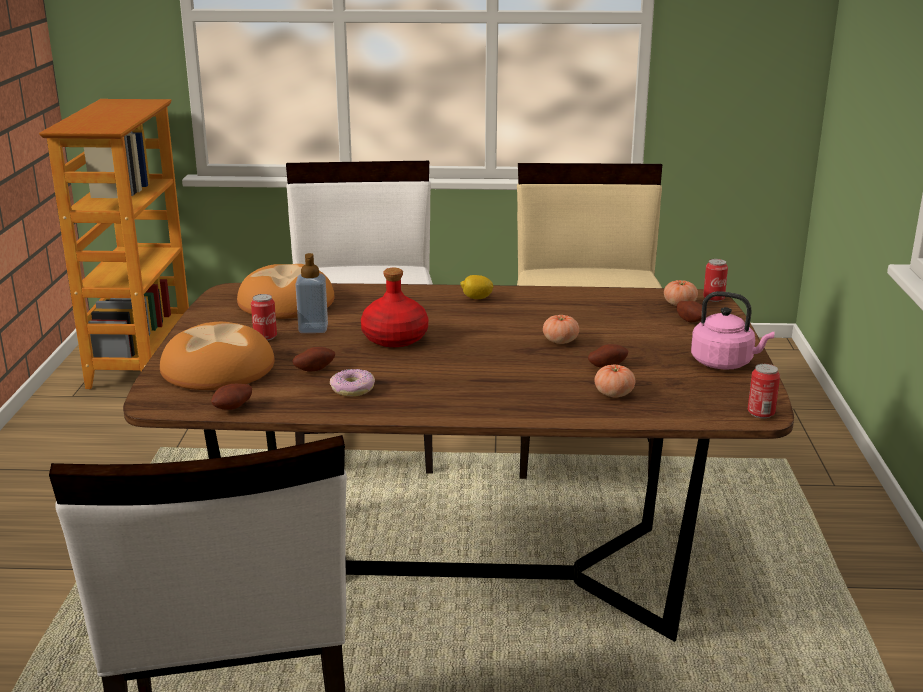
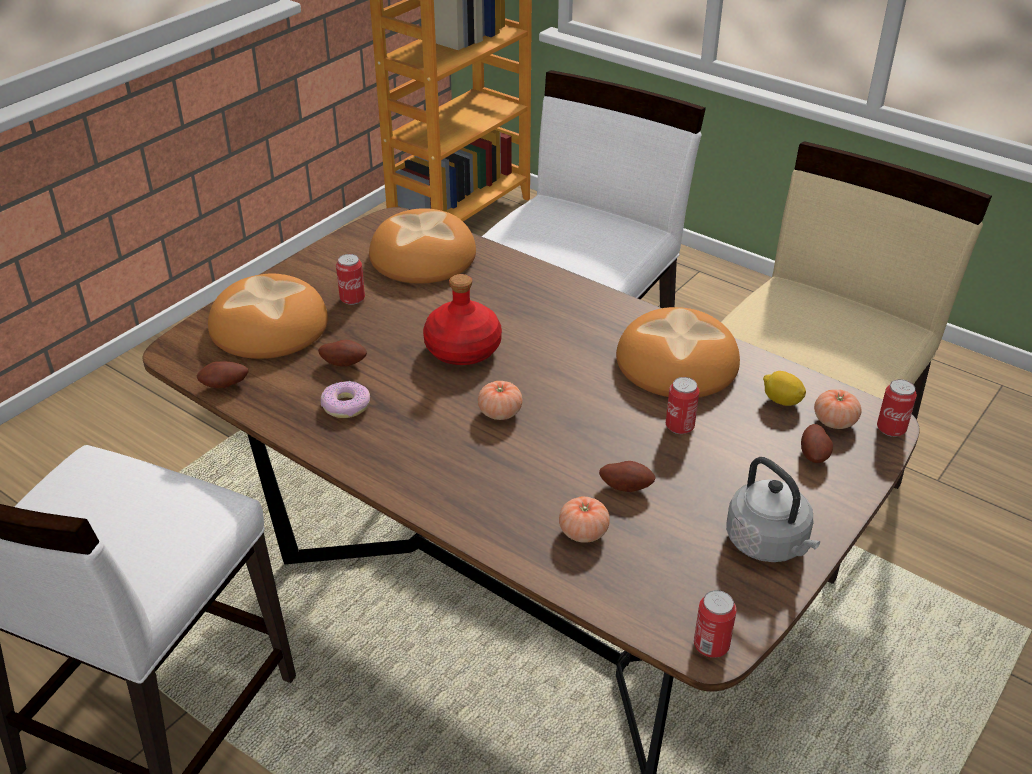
camera: 35 degrees right, 15 degrees up
soap dispenser [295,253,328,333] -> none
lemon [460,275,494,299] -> lemon moved to [763,371,806,406]
tomato [543,315,579,344] -> tomato moved to [478,381,523,420]
pink kettle [691,291,775,370] -> grey kettle [726,457,820,562]
none -> bread [616,307,740,397]
none -> can [666,377,699,434]

